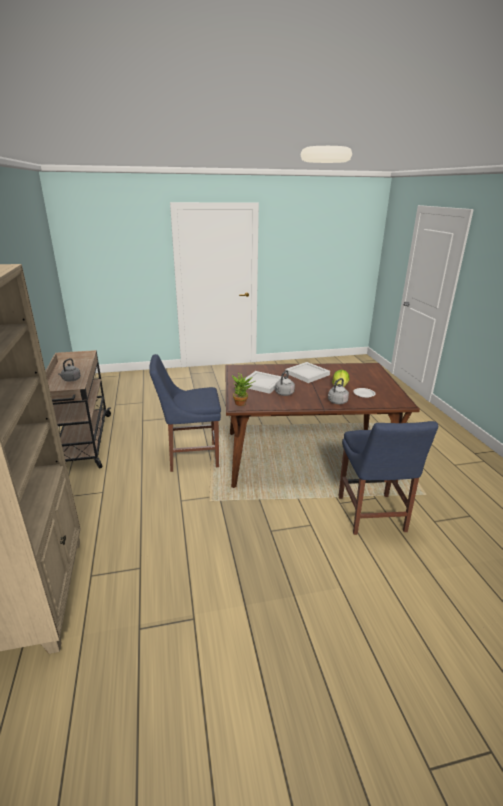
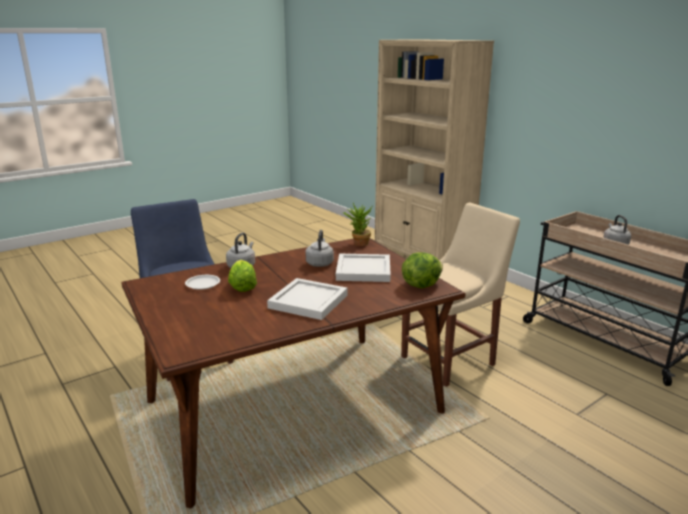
camera: 155 degrees right, 5 degrees down
blue chair [149,354,221,472] -> beige chair [401,203,520,387]
none -> lettuce [402,252,443,288]

